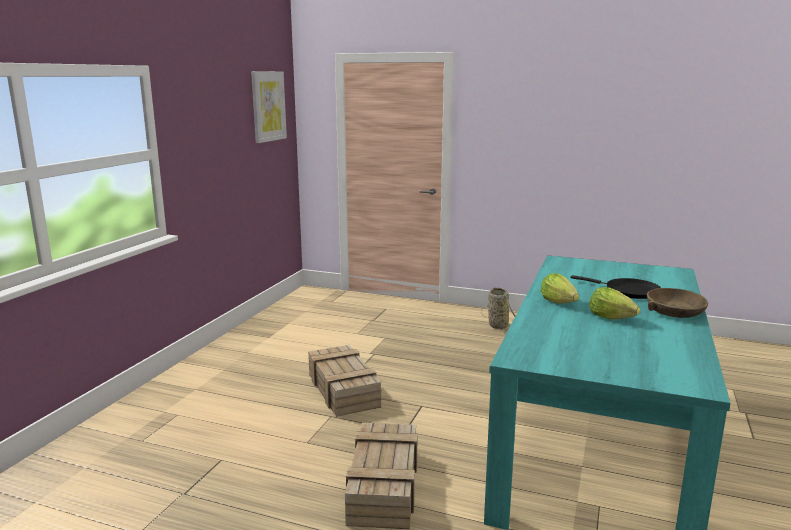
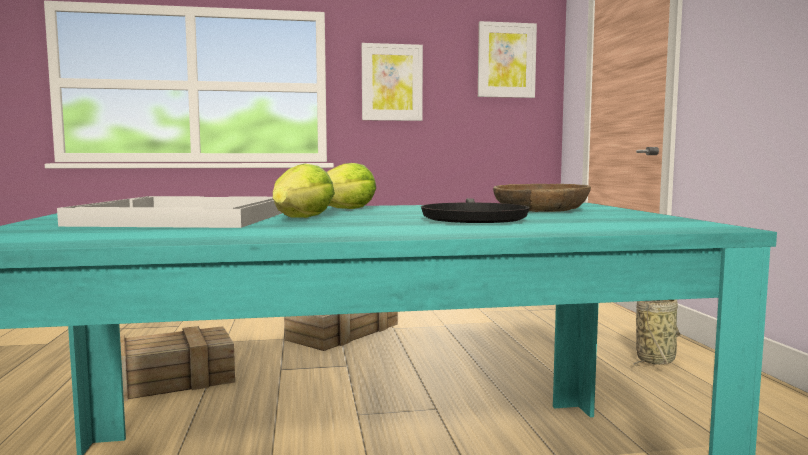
camera: 60 degrees right, 10 degrees down
brown bowl [647,288,708,318] -> brown bowl moved to [493,184,591,212]
none -> white tray [57,196,282,228]
none -> picture [362,43,423,121]

